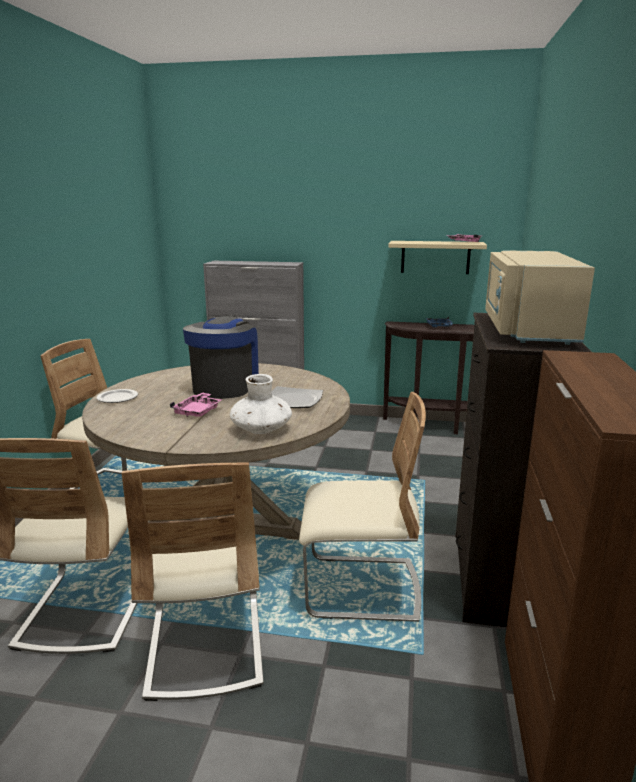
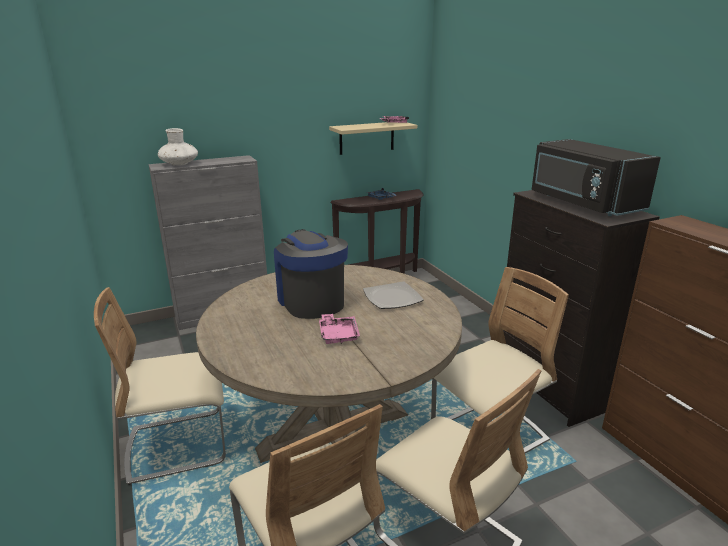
camera: 35 degrees left, 5 degrees up
plate [97,389,138,403] -> none
white vase [230,374,292,434] -> white vase moved to [158,128,198,166]
beige microwave [485,250,595,345] -> black microwave [532,139,661,216]

